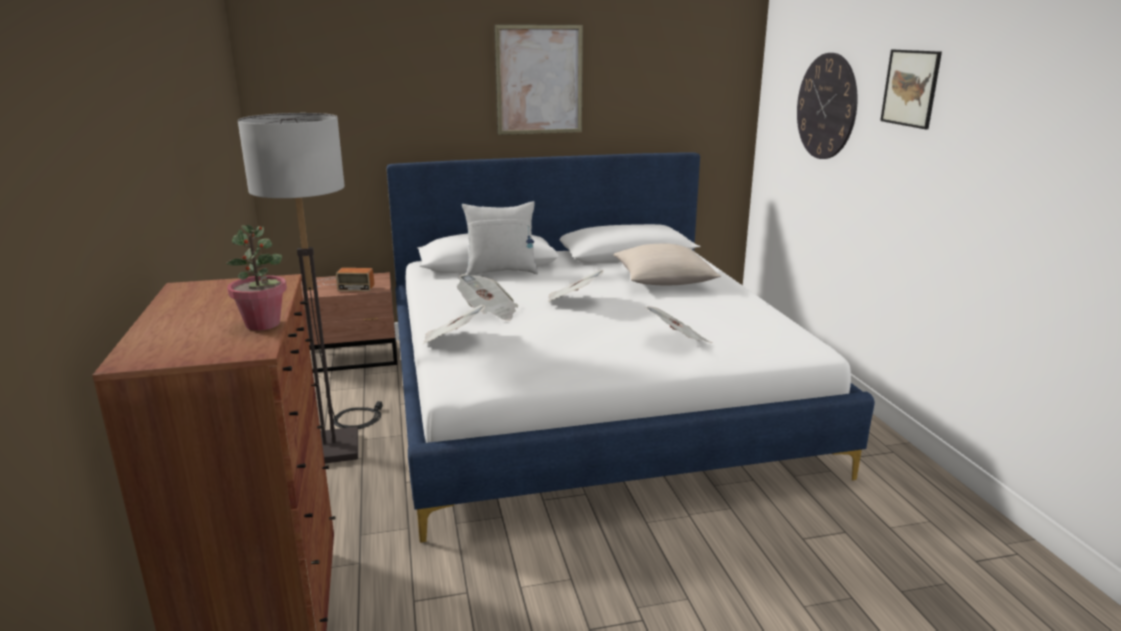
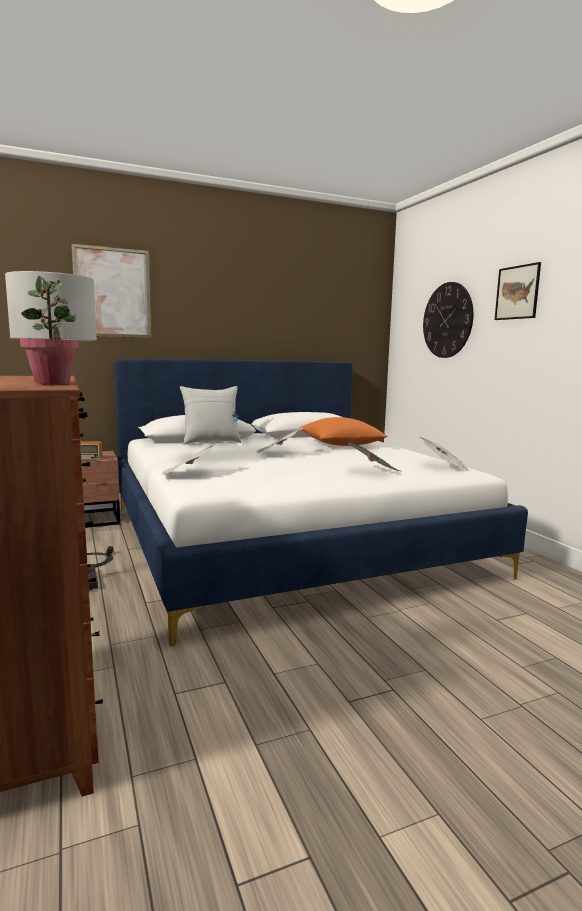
camera: 10 degrees left, 10 degrees down
newspaper [457,274,518,321] -> newspaper moved to [420,437,470,471]
picture [494,25,583,135] -> picture moved to [71,244,152,338]
beige pillow [613,243,721,285] -> orange pillow [299,417,388,446]

